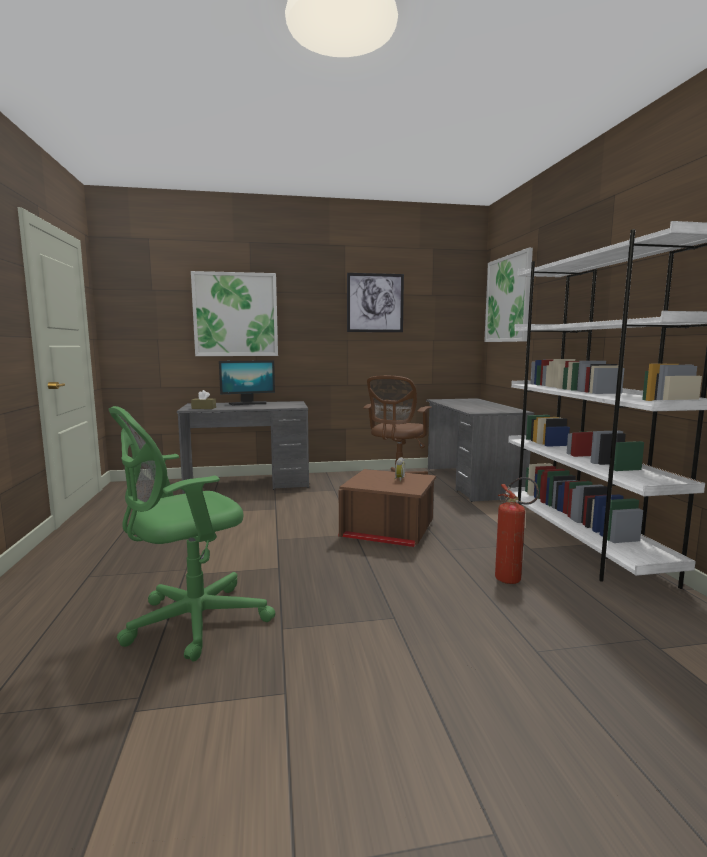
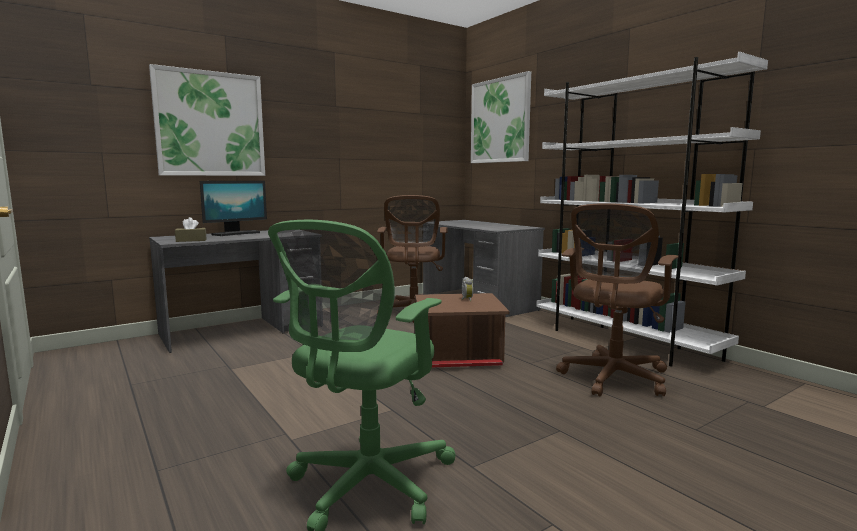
camera: 25 degrees left, 0 degrees up
picture [347,273,404,332] -> none
fire extinguisher [495,477,539,584] -> brown office chair [556,203,679,396]

